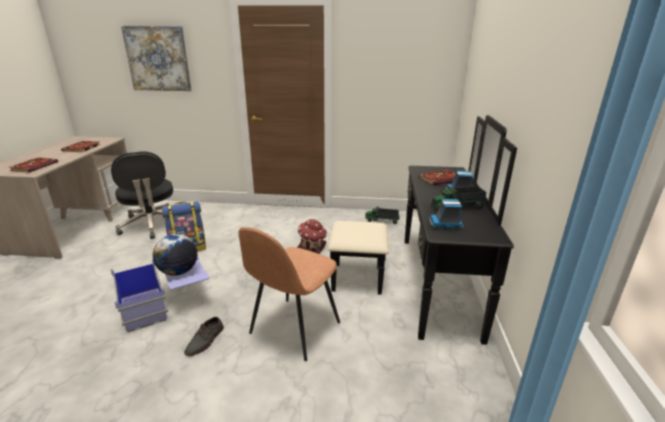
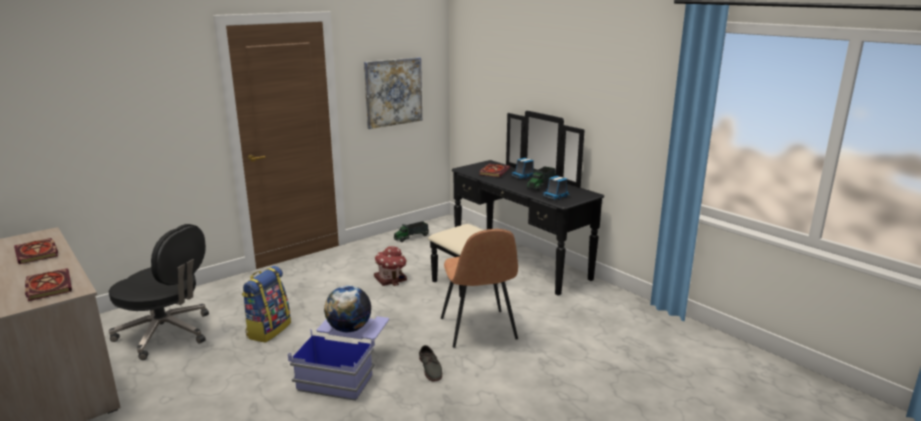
camera: 45 degrees left, 5 degrees down
picture [121,26,192,91] -> picture moved to [364,57,422,129]

